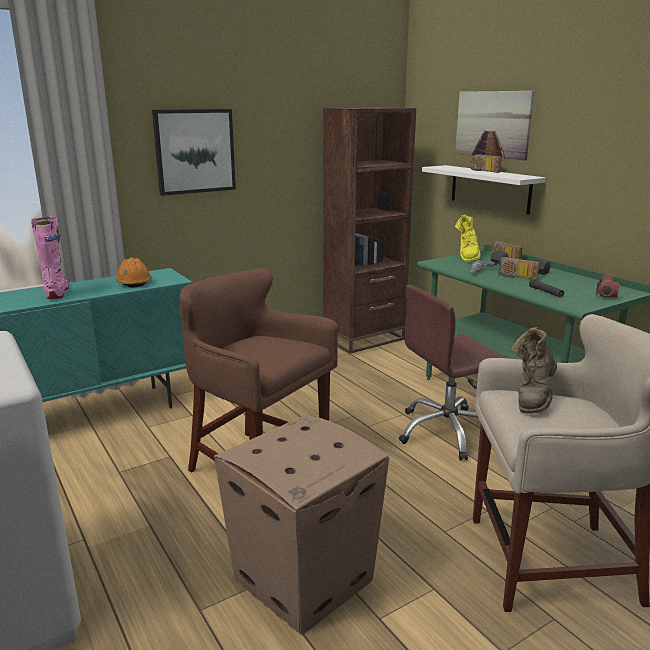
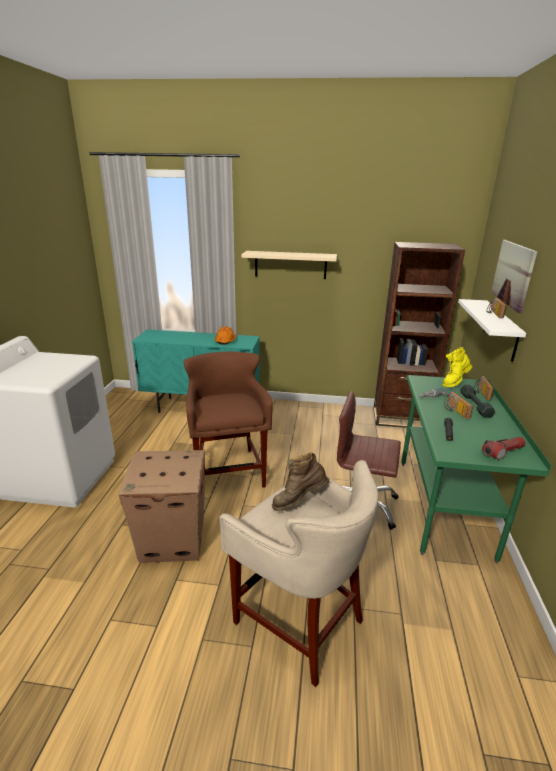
camera: 40 degrees right, 5 degrees up
pink boot [31,217,69,299] -> none
picture [152,109,236,196] -> beige shelf [241,251,337,279]

